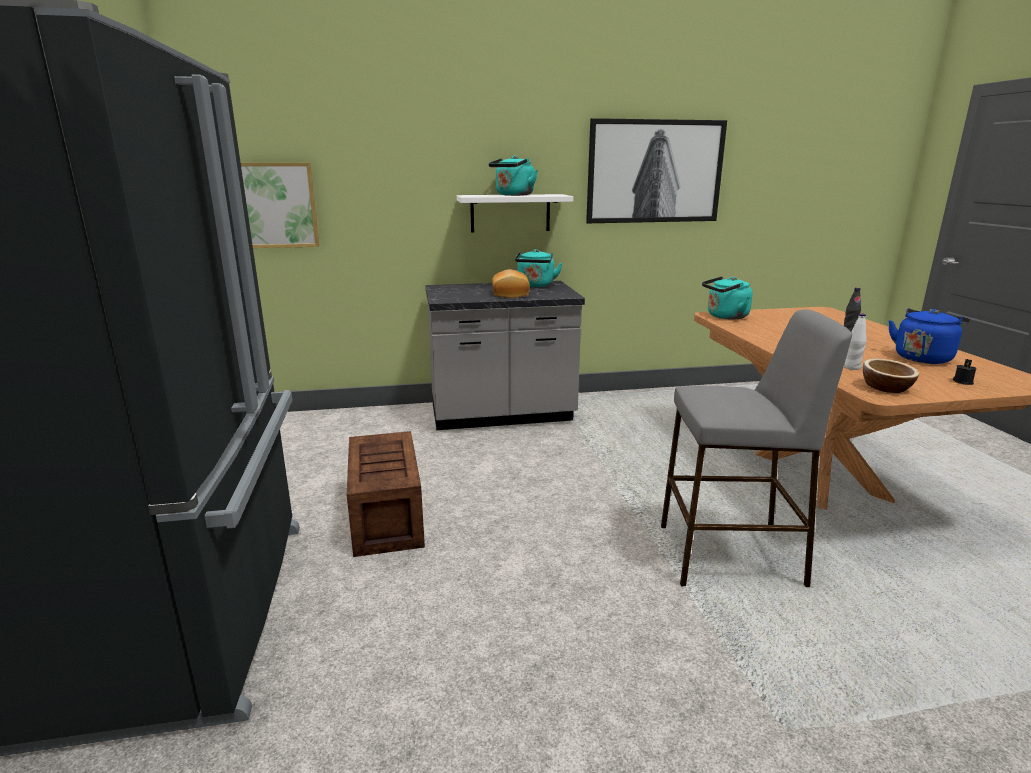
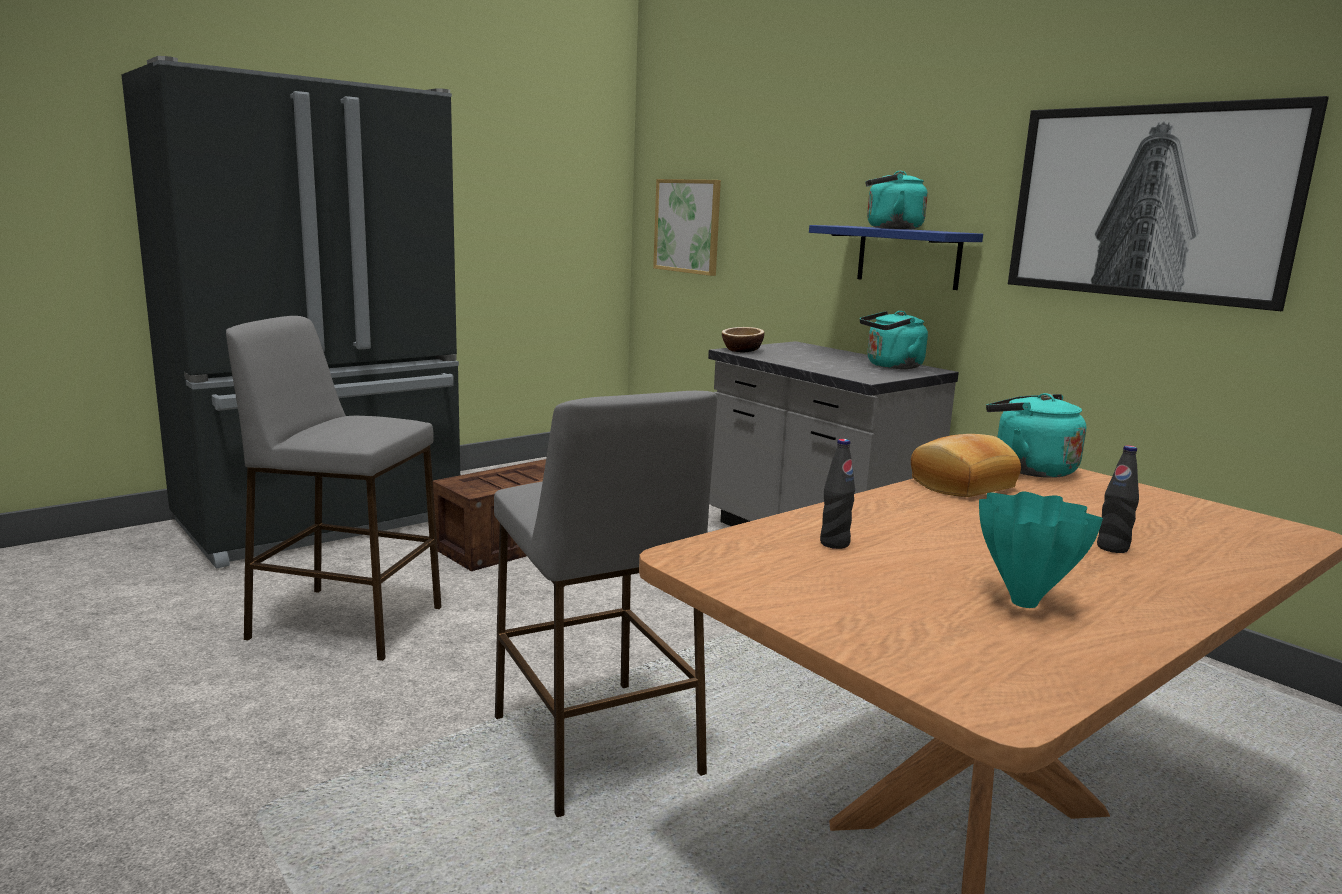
camera: 60 degrees right, 5 degrees down
white shelf [457,194,573,233] -> blue shelf [809,225,983,290]
bread [492,269,530,298] -> bread moved to [911,434,1021,497]
white bottle [844,313,867,370] -> black bottle [820,439,855,549]
bowl [863,359,919,393] -> bowl moved to [722,327,764,352]
blue kettle [889,308,970,364] -> turquoise vase [979,492,1103,608]
black candle [953,359,976,385] -> none
none -> grey stool [226,316,441,661]

